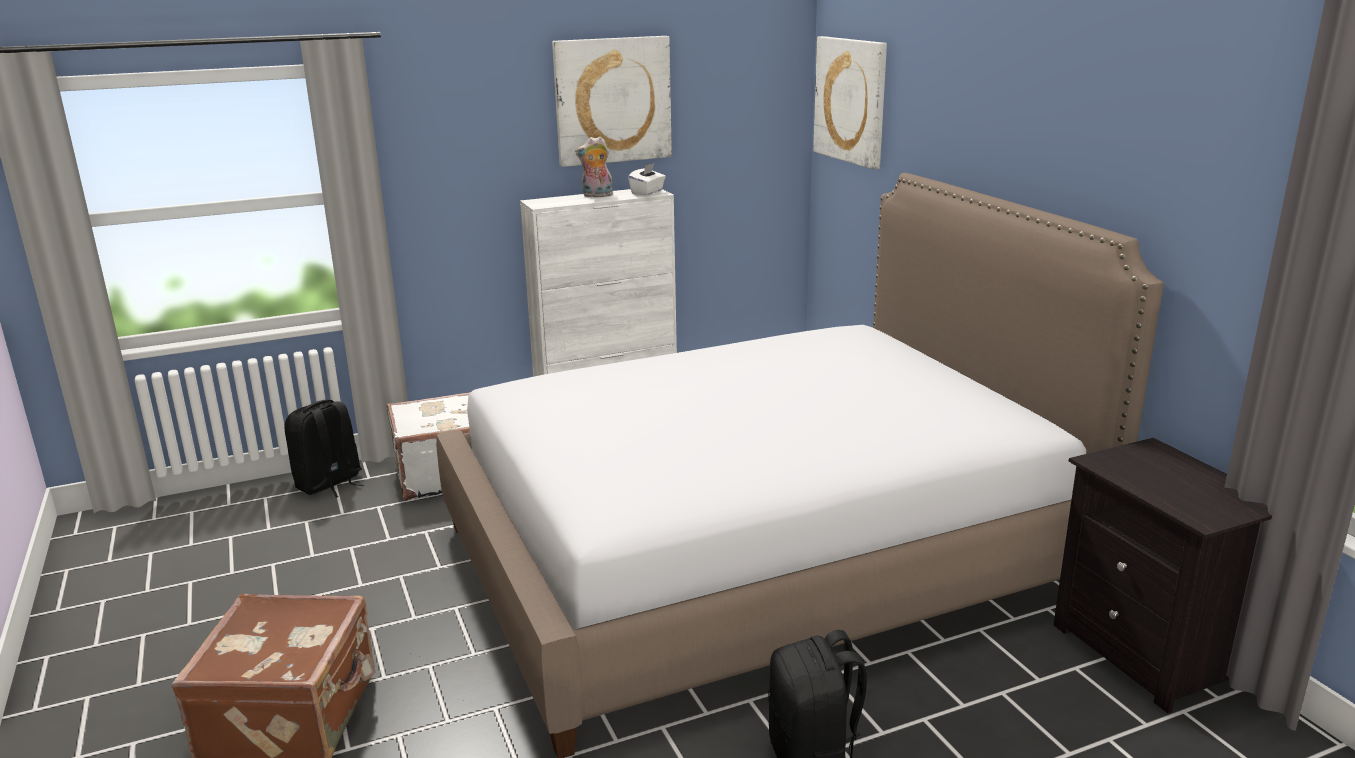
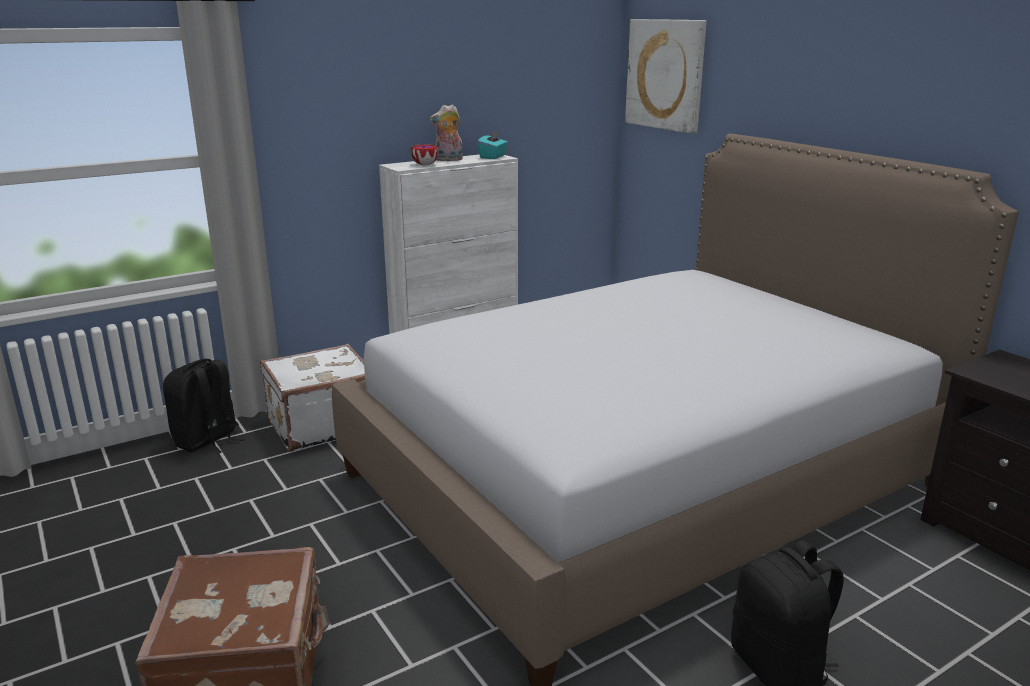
camera: 10 degrees left, 0 degrees up
picture [552,36,672,167] -> none
white tissue box [628,163,665,196] -> turquoise tissue box [477,130,508,159]
none -> bowl [411,144,439,165]

